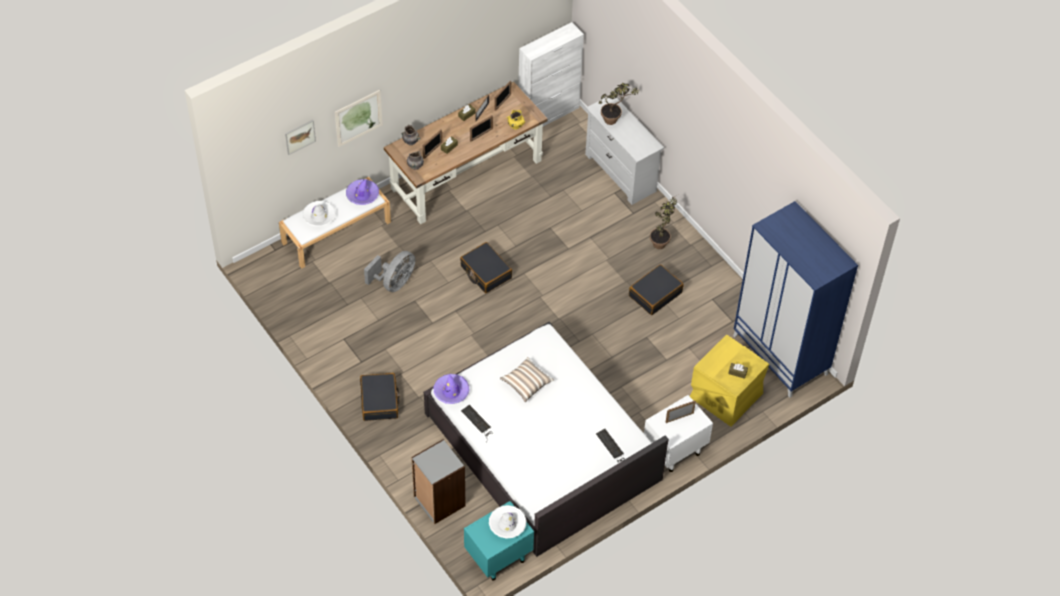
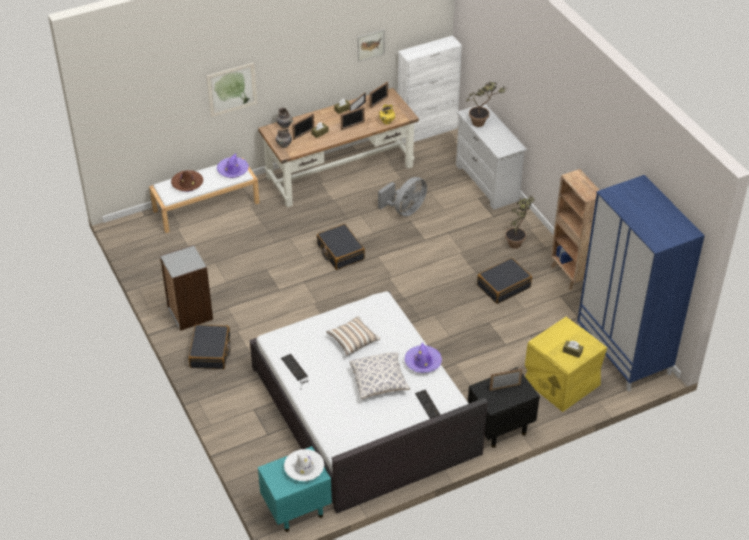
camera: 10 degrees right, 10 degrees down
picture [285,120,316,155] -> picture moved to [358,29,385,62]
white hat [302,201,336,227] -> brown hat [171,170,203,192]
grey fan [364,251,415,292] -> grey fan moved to [378,177,427,216]
grey bookcase [411,439,466,524] -> grey bookcase moved to [160,245,213,331]
purple hat [434,374,469,404] -> purple hat moved to [405,342,442,373]
white nightstand [644,395,713,472] -> black nightstand [468,367,540,448]
none -> pillow [350,352,410,399]
none -> brown bookcase [551,169,599,290]

